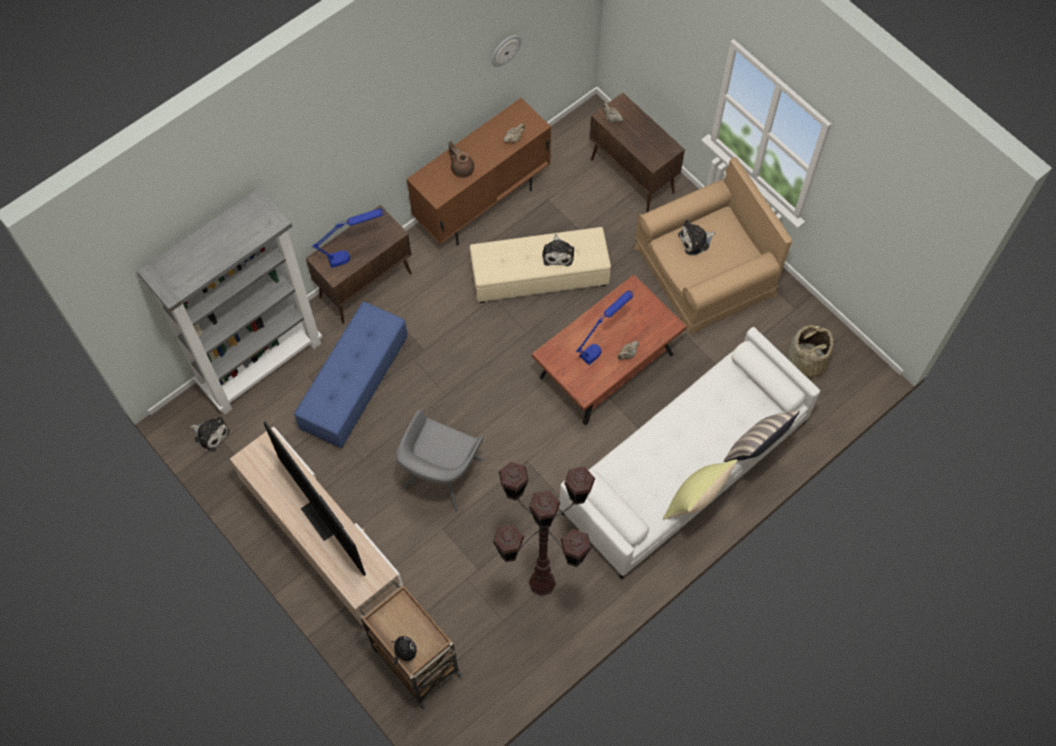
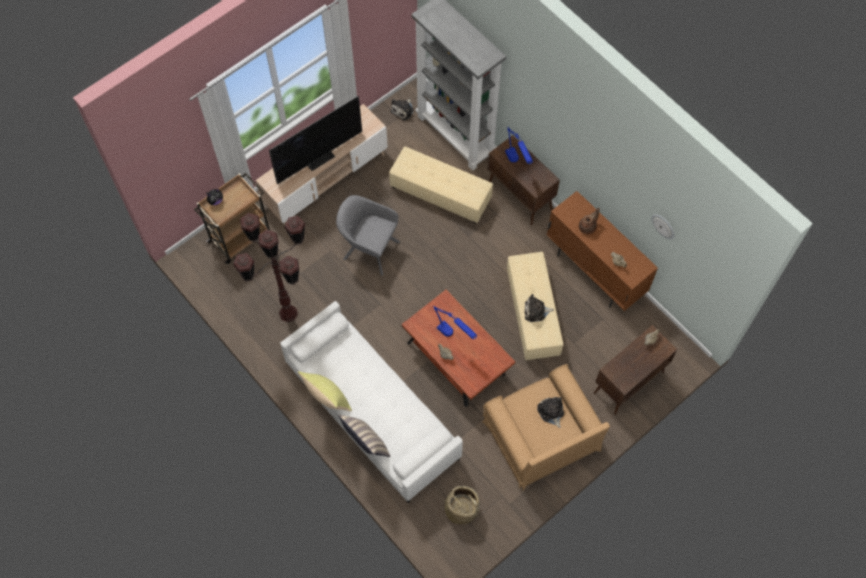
camera: 90 degrees right, 0 degrees up
blue ottoman [294,301,408,448] -> beige ottoman [389,146,493,223]

